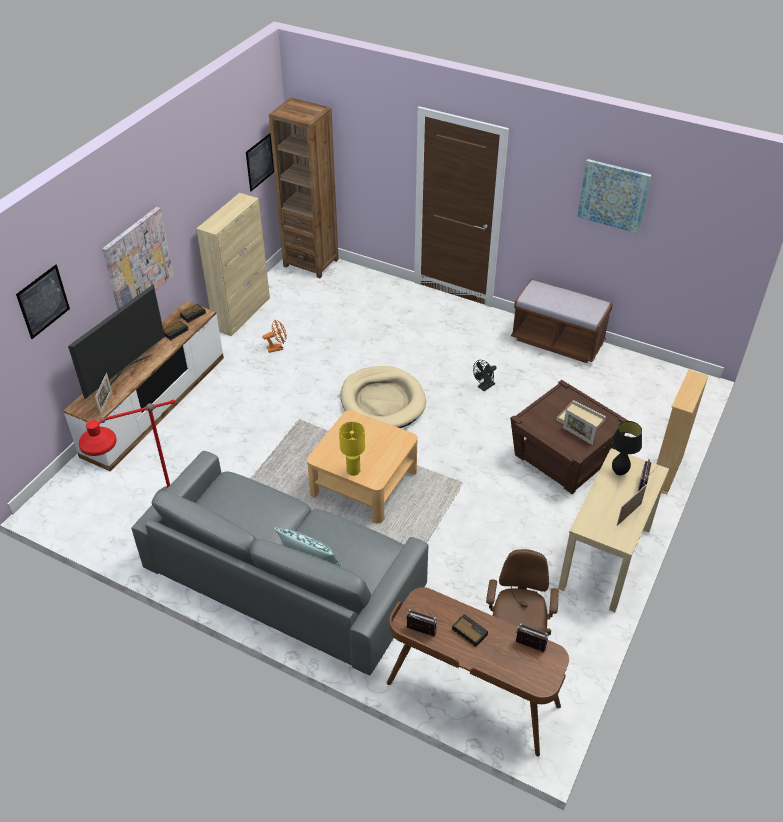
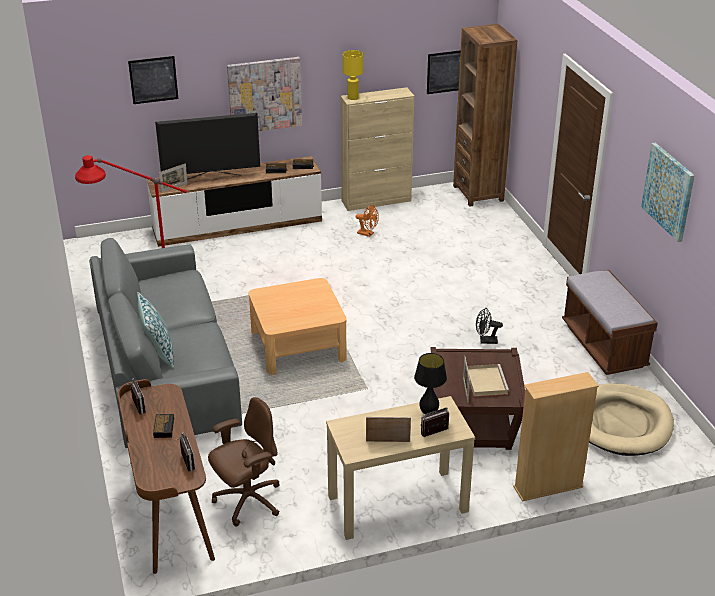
camera: 45 degrees right, 10 degrees down
yellow table lamp [339,422,365,476] -> yellow table lamp moved to [343,50,363,100]
beige dog bed [341,366,426,428] -> beige dog bed moved to [589,383,674,456]

